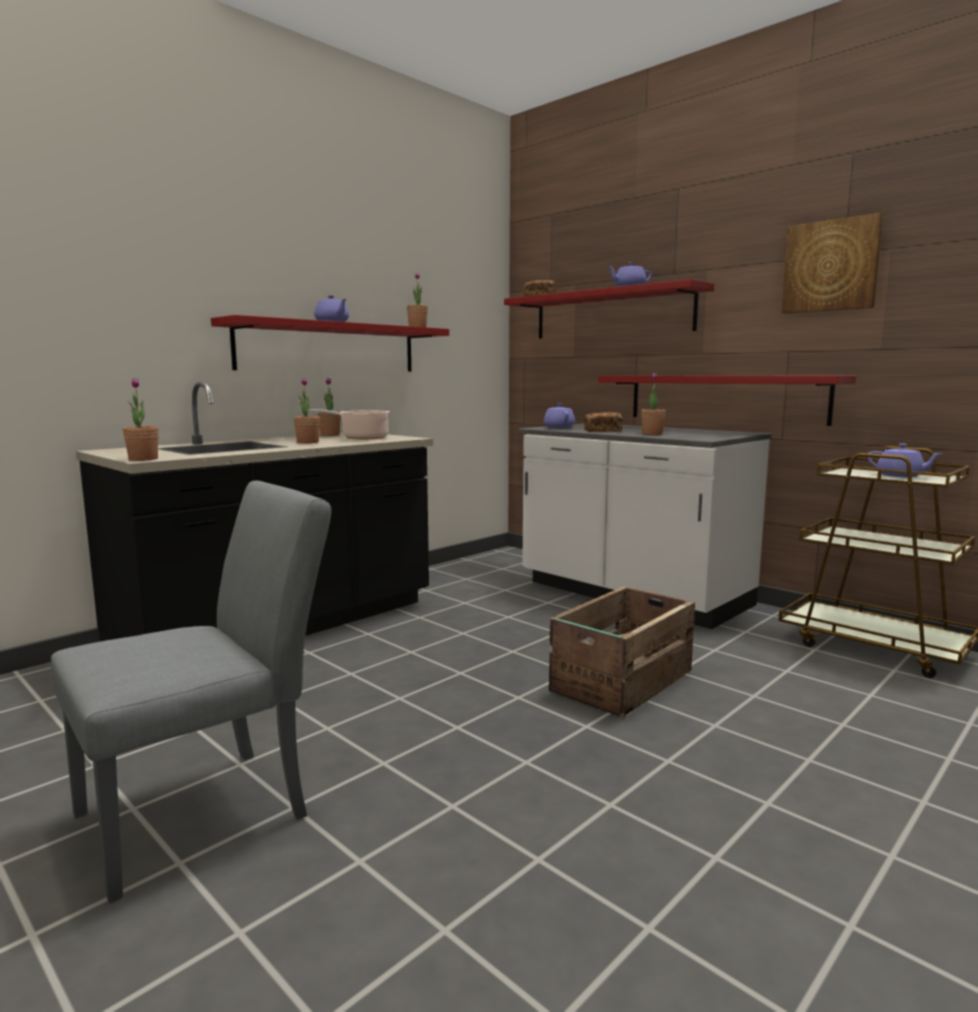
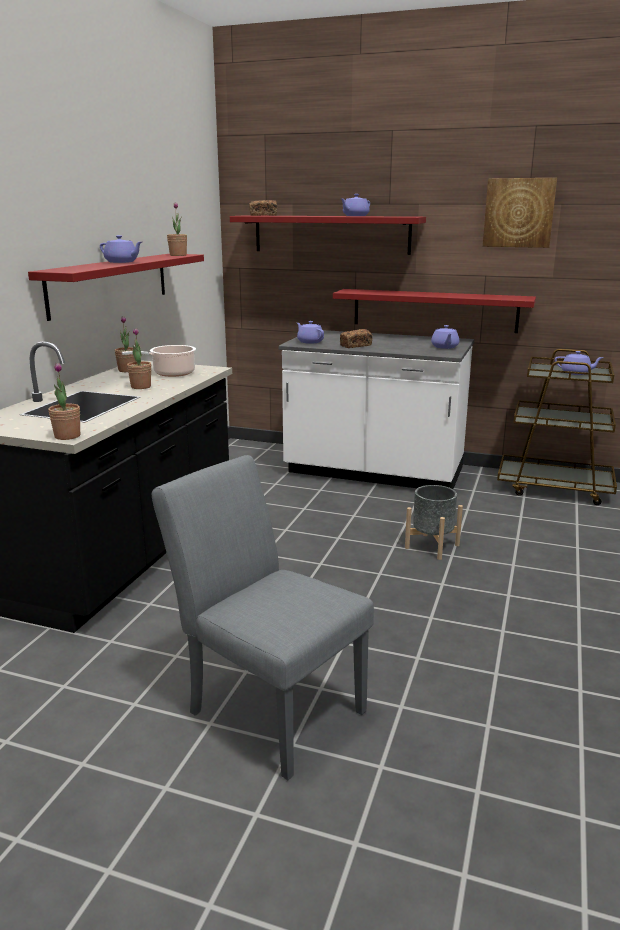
camera: 25 degrees left, 10 degrees up
grey chair [51,481,332,904] -> grey chair turned 75 degrees counterclockwise [152,455,374,781]
crate [549,586,695,718] -> grey planter [405,485,463,560]
potted plant [641,373,666,435] -> none
none -> purple teapot [431,325,459,349]

